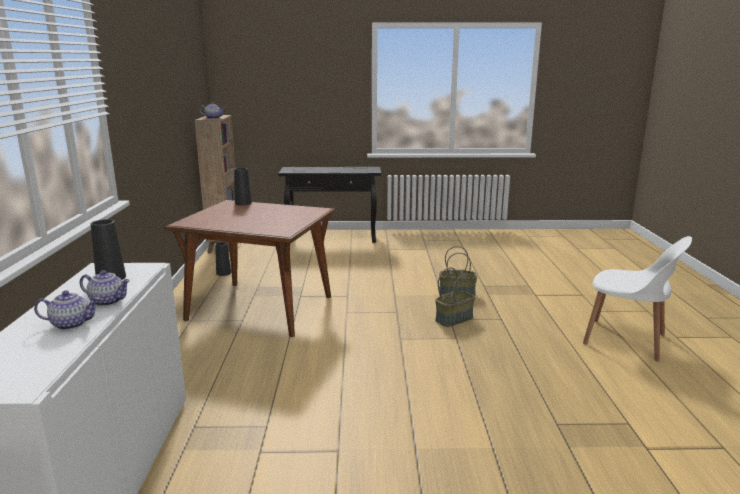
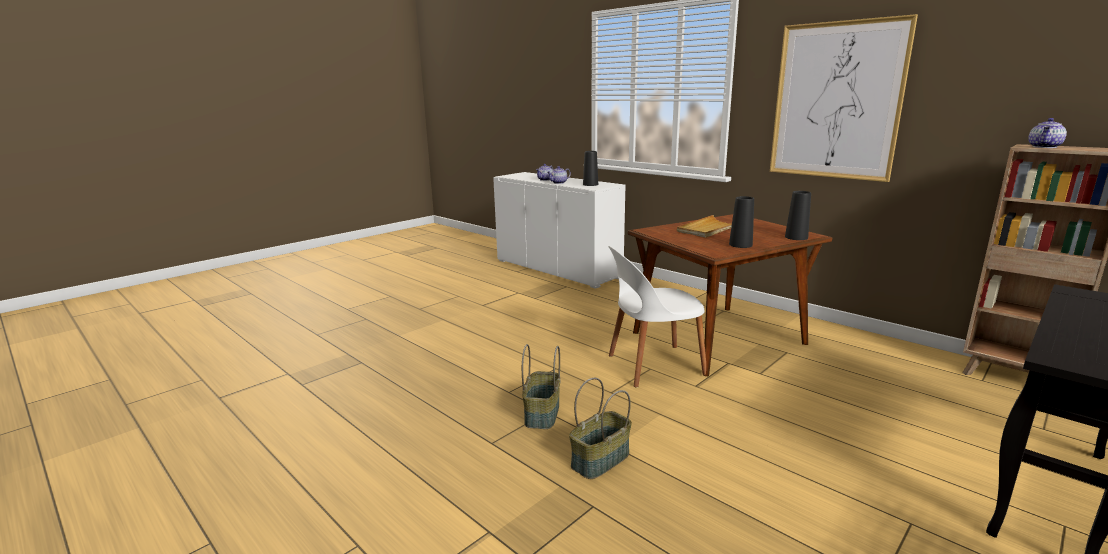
camera: 135 degrees right, 0 degrees up
black vase [215,242,231,276] -> black vase moved to [729,196,754,248]
white chair [583,236,692,362] -> white chair moved to [608,246,706,387]
none -> beige tray [677,215,732,238]
none -> picture [770,14,918,182]

